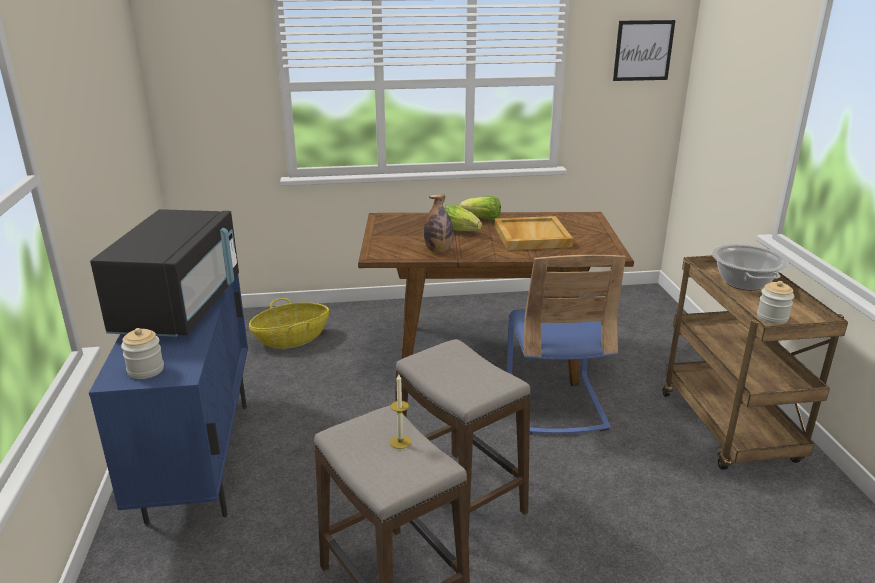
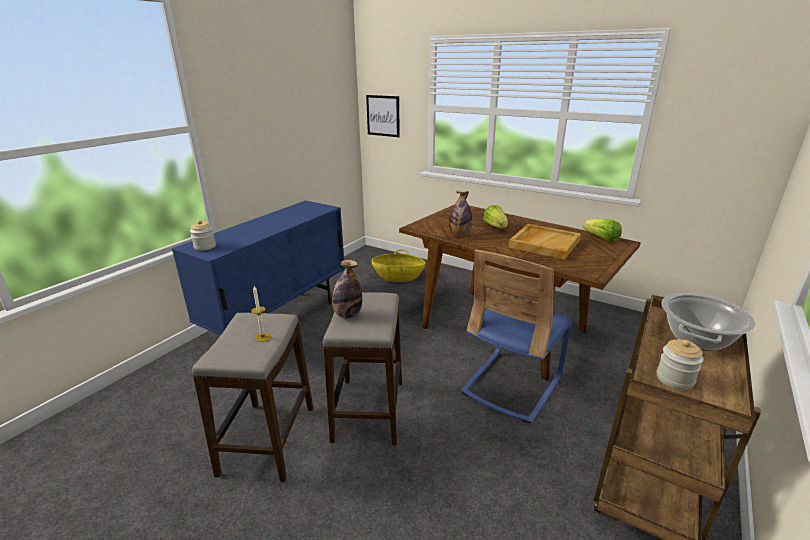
camera: 40 degrees right, 0 degrees up
black microwave [90,209,239,337] -> none
lettuce [459,196,501,221] -> lettuce moved to [583,218,622,243]
picture [613,20,676,81] -> picture moved to [366,95,400,137]
none -> bottle [332,260,362,318]

